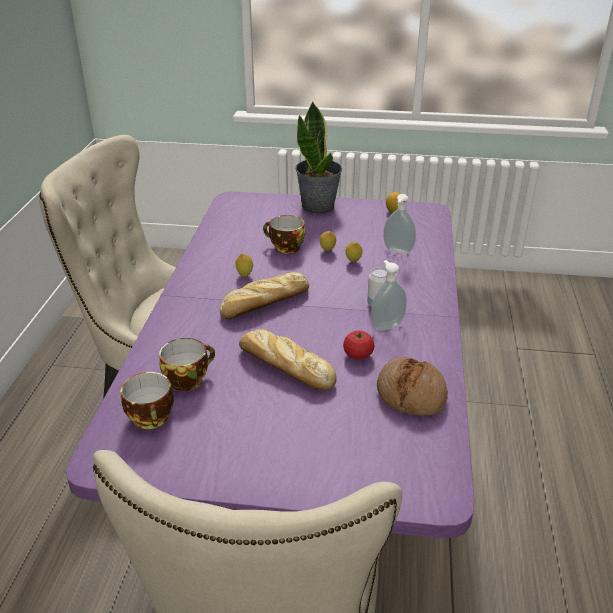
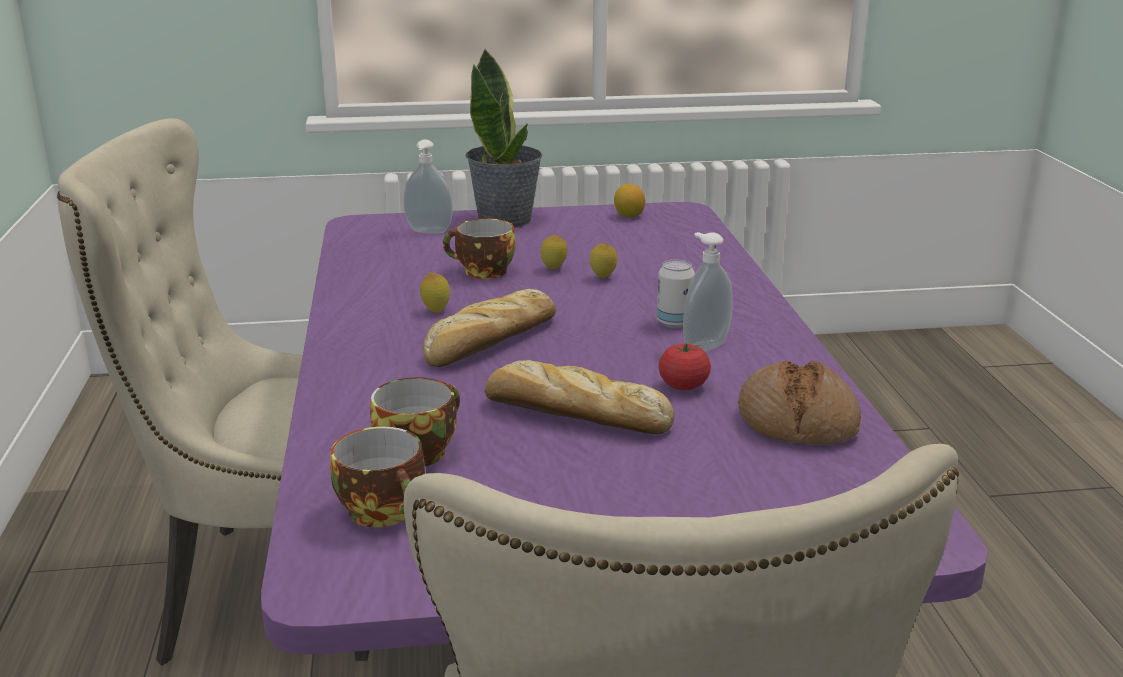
camera: 15 degrees left, 10 degrees down
soap dispenser [383,194,416,254] -> soap dispenser moved to [403,139,453,234]

